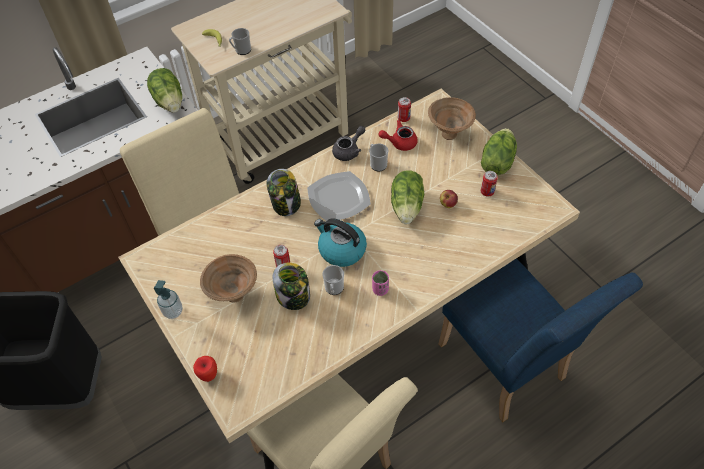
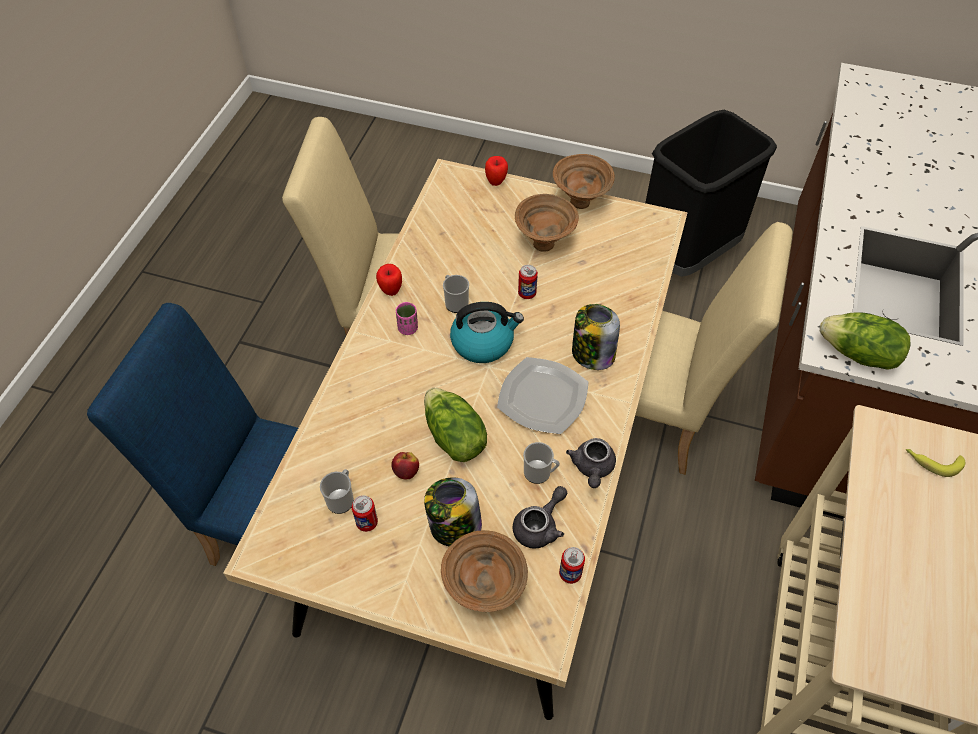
camera: 140 degrees right, 0 degrees up
soap dispenser [154,280,183,319] -> brown bowl [553,154,615,209]
mug [229,28,251,55] -> mug moved to [320,469,354,514]
jar [272,263,310,310] -> jar moved to [424,477,482,547]
red teapot [379,120,418,151] -> grey teapot [513,486,567,548]
lettuce [481,128,517,175] -> none
none -> apple [376,264,402,296]

